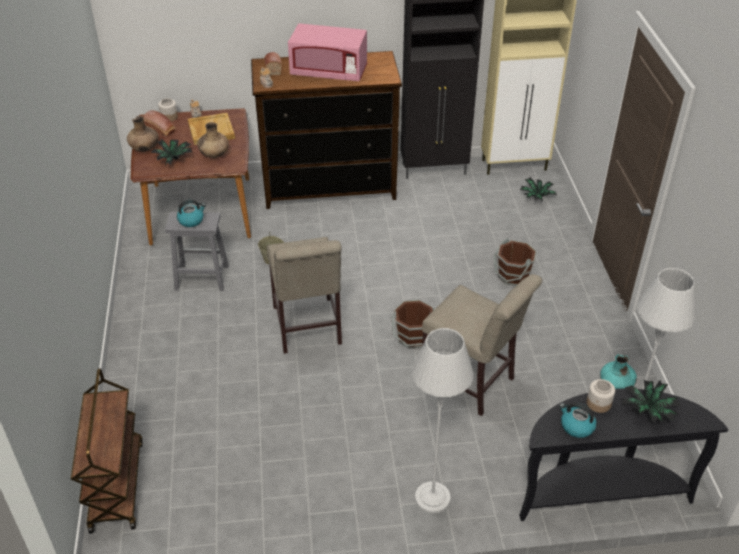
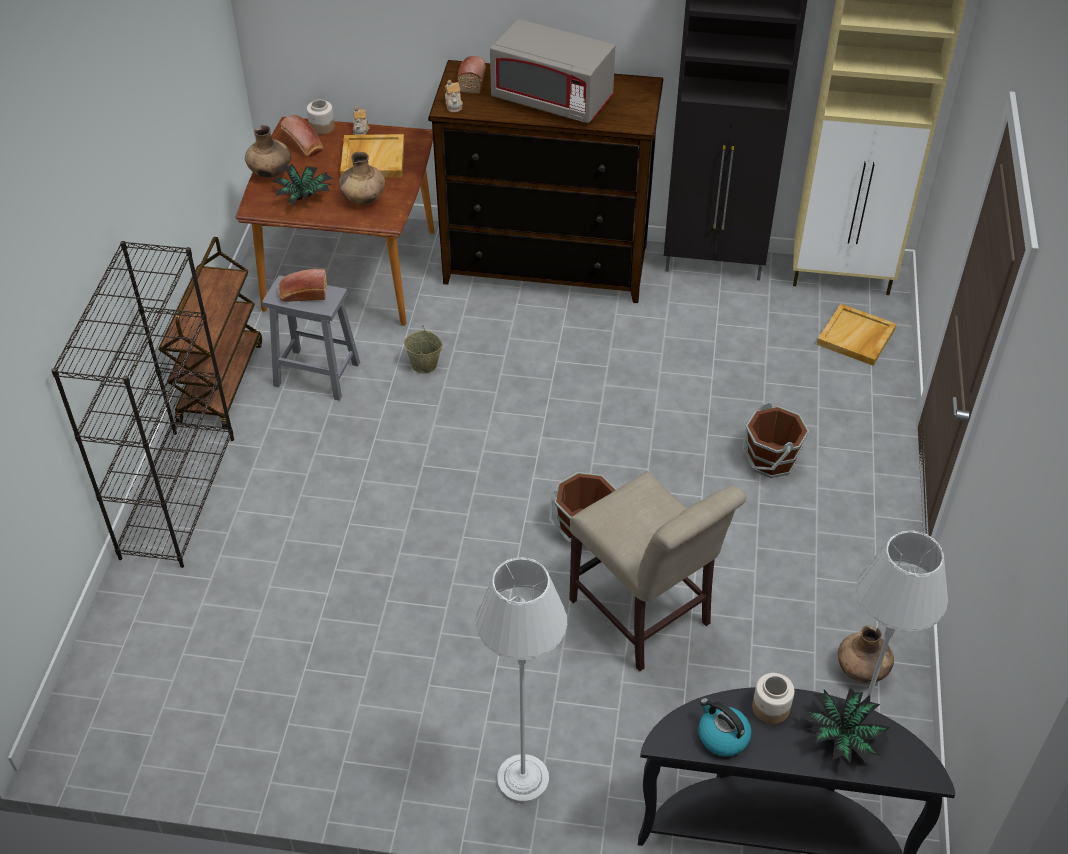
camera: 15 degrees right, 5 degrees up
brown cart [71,368,143,534] -> brown cart moved to [158,237,262,430]
kettle [177,200,206,227] -> bread [279,269,327,302]
beige chair [267,237,342,354] -> none
pink microwave [288,23,367,81] -> grey microwave [490,19,615,123]
potted plant [520,177,557,201] -> beige tray [817,304,896,366]
turquoise vase [600,354,637,389] -> brown vase [838,625,894,683]
none -> black bookcase [51,241,234,568]

